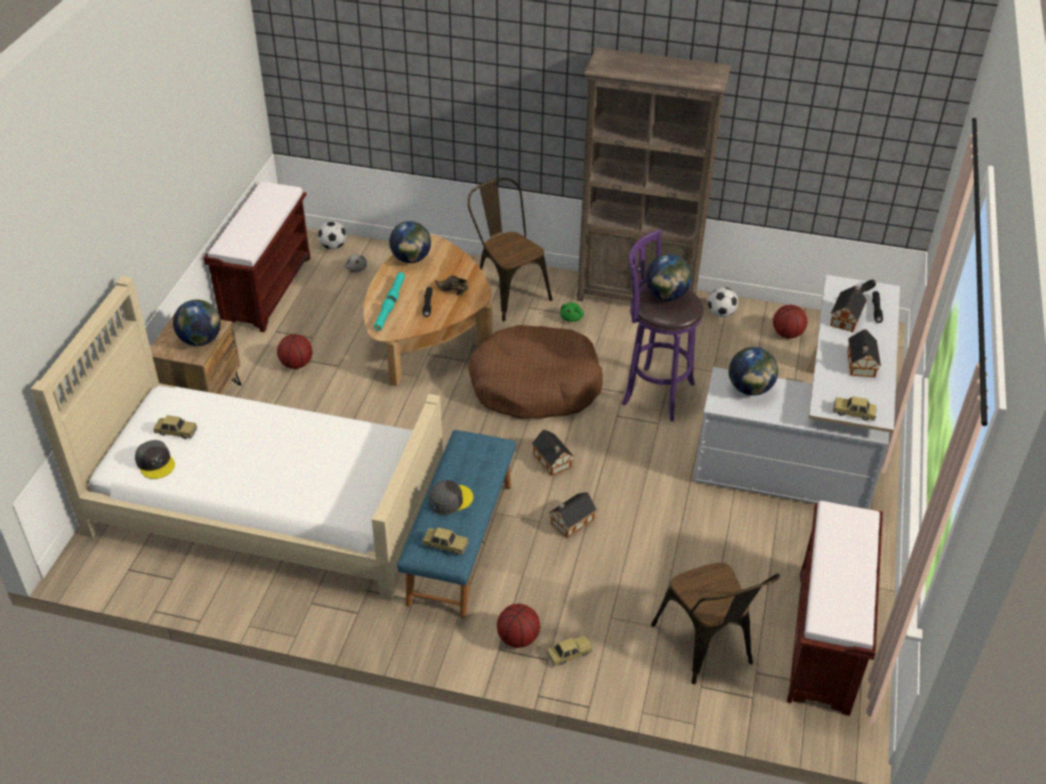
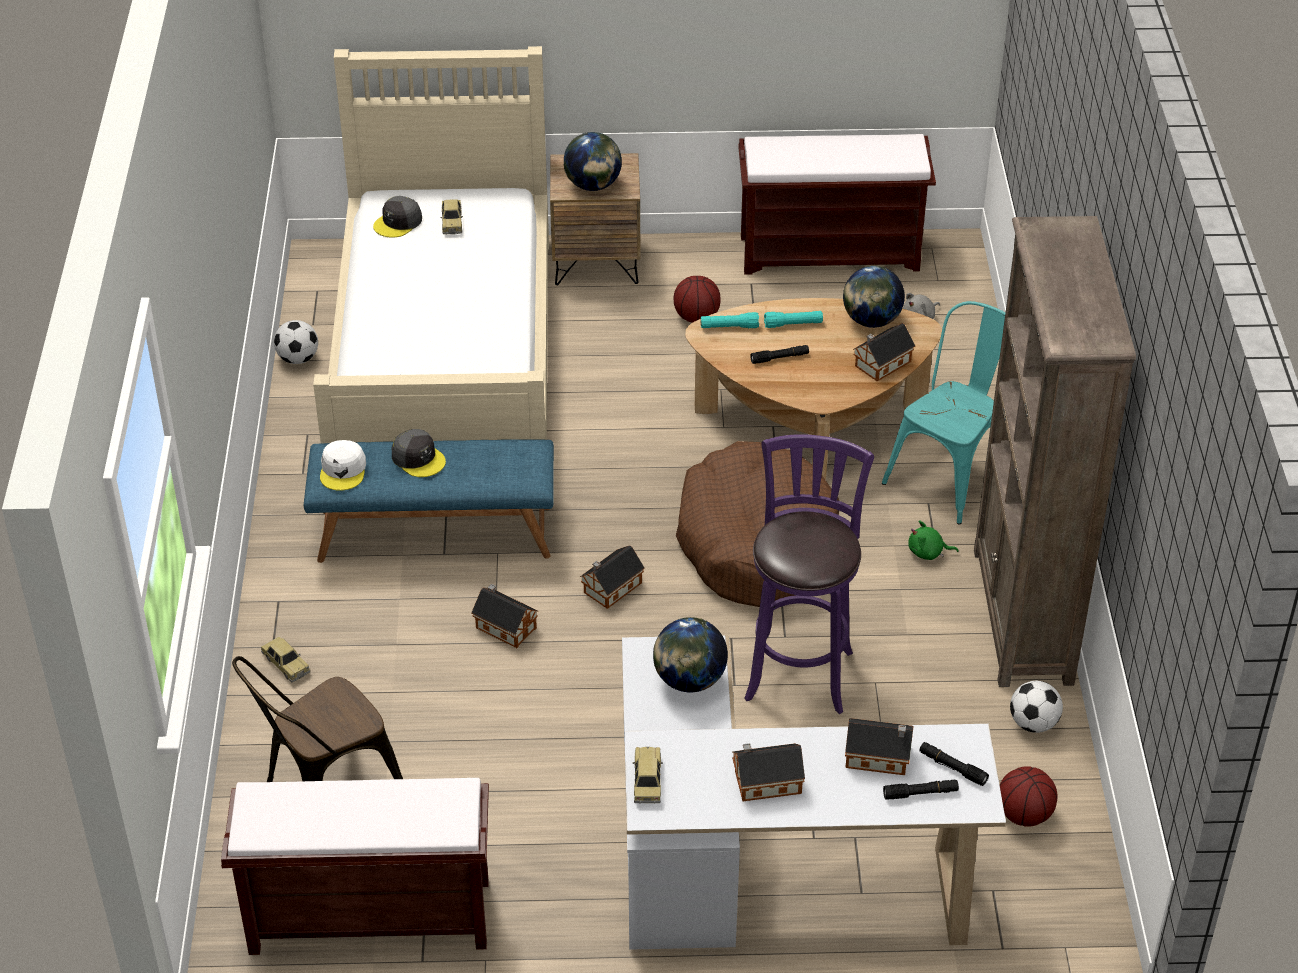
camera: 75 degrees right, 0 degrees up
football [318,221,347,250] -> football moved to [274,320,318,364]
toy car [422,527,469,555] -> white cap [320,440,366,491]
brown shoe [435,275,469,296] -> none
brown chair [468,178,553,322] -> turquoise chair [882,301,1005,525]
basketball [497,604,540,648] -> none
globe [646,254,692,301] -> none
none -> toy house [853,323,915,382]

